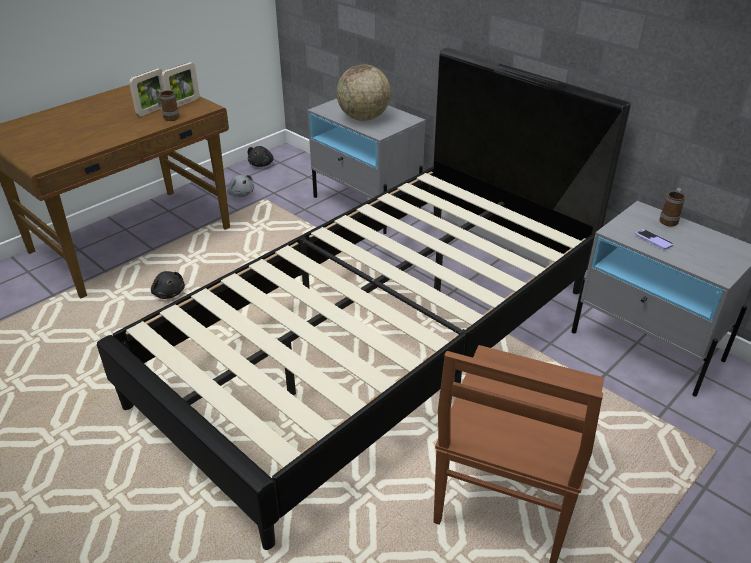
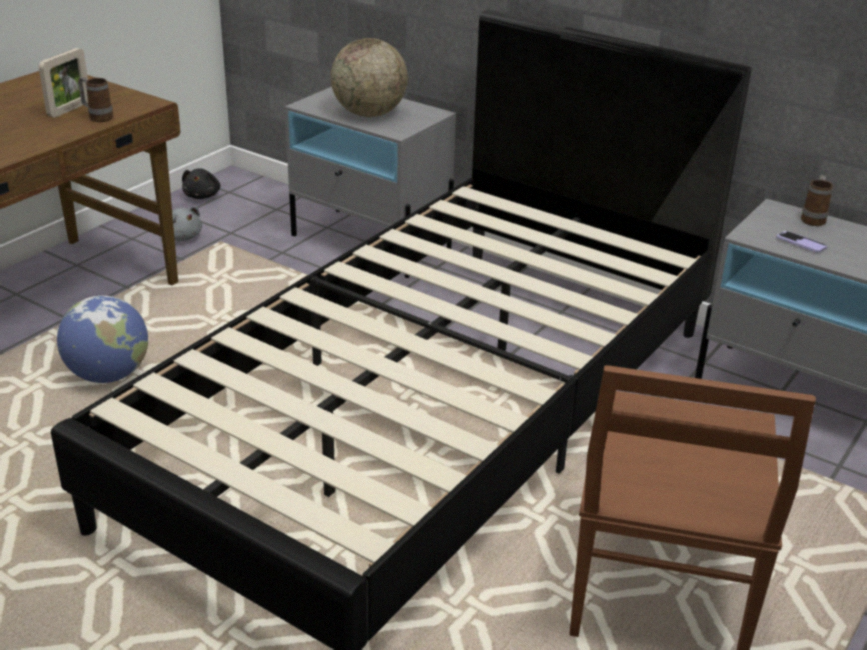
camera: 10 degrees left, 5 degrees down
black plush toy [151,271,185,299] -> globe [57,296,148,383]
picture frame [161,62,200,107] -> none

